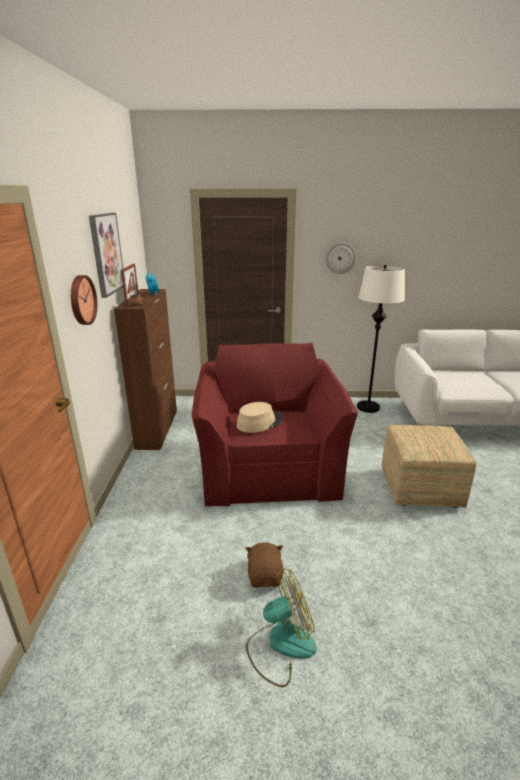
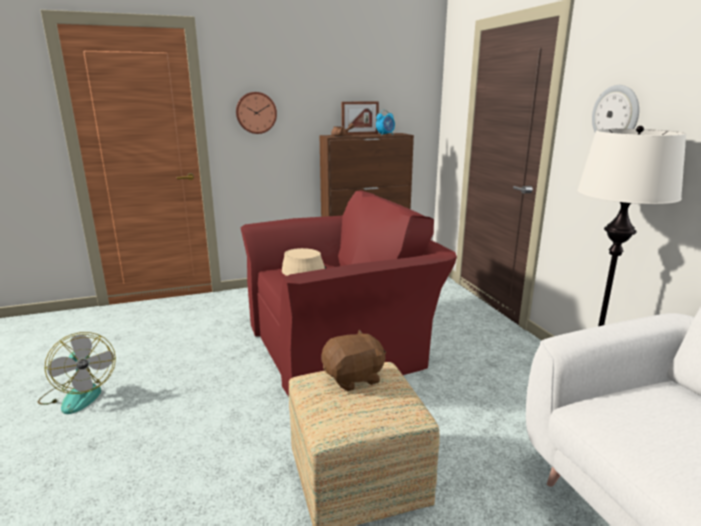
camera: 70 degrees right, 5 degrees down
picture [89,213,123,298] -> none
brown plush toy [245,542,284,588] -> brown plush toy moved to [321,330,386,391]

